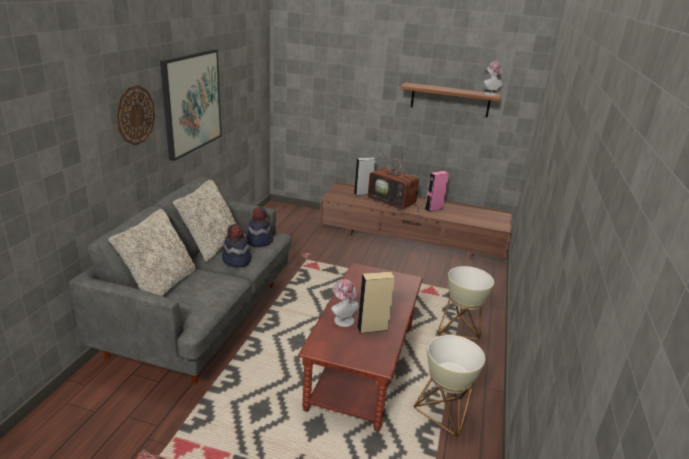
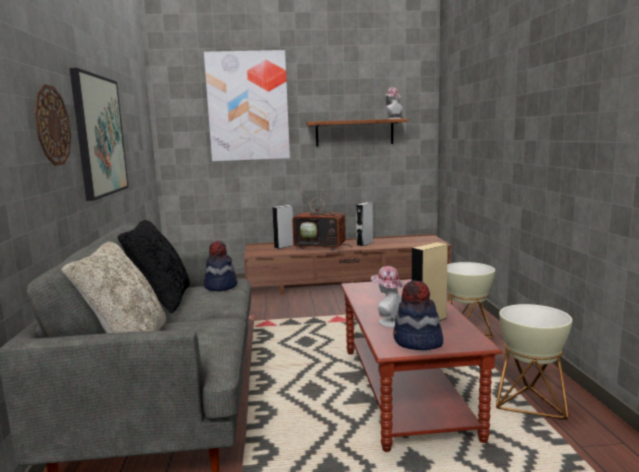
camera: 20 degrees left, 15 degrees down
beige pillow [173,179,236,262] -> black pillow [118,220,190,313]
hat [222,224,251,267] -> hat moved to [393,281,443,350]
pink speaker [425,171,449,212] -> grey speaker [356,202,373,246]
none -> picture [204,50,290,161]

